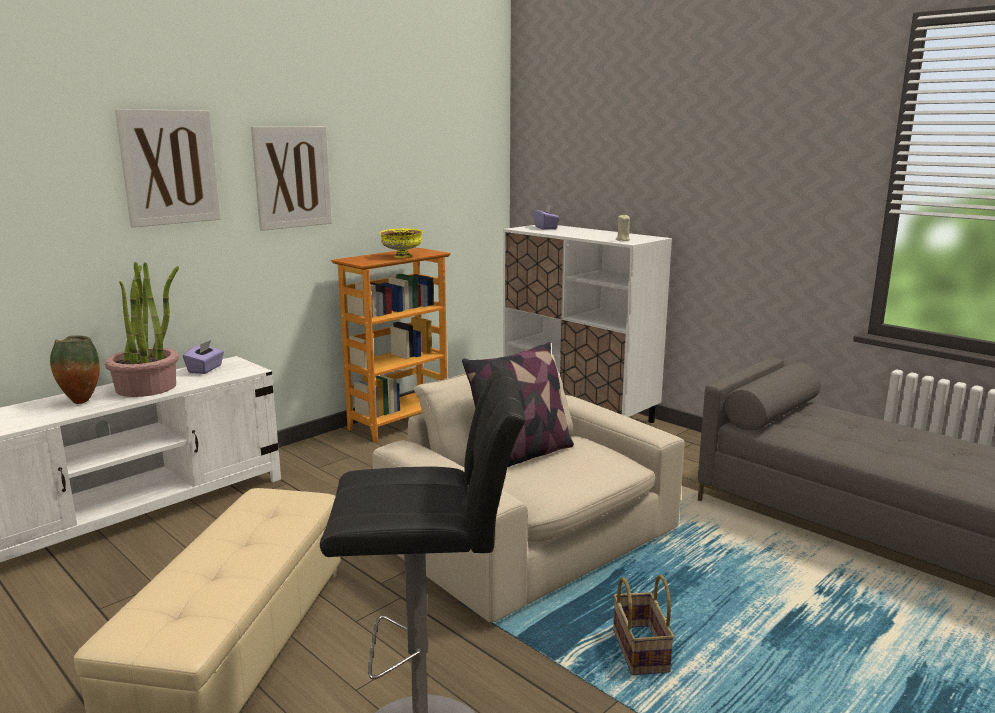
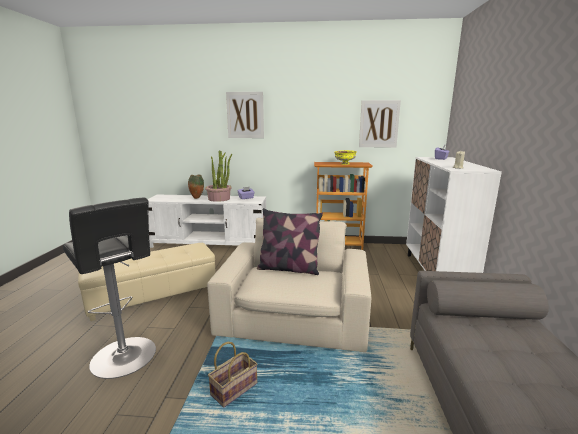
camera: 50 degrees right, 0 degrees up
picture [251,127,332,231] -> picture moved to [359,100,401,148]

